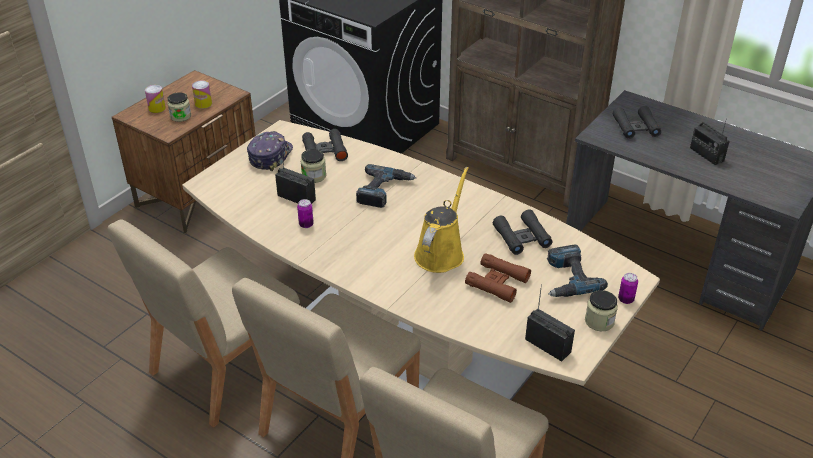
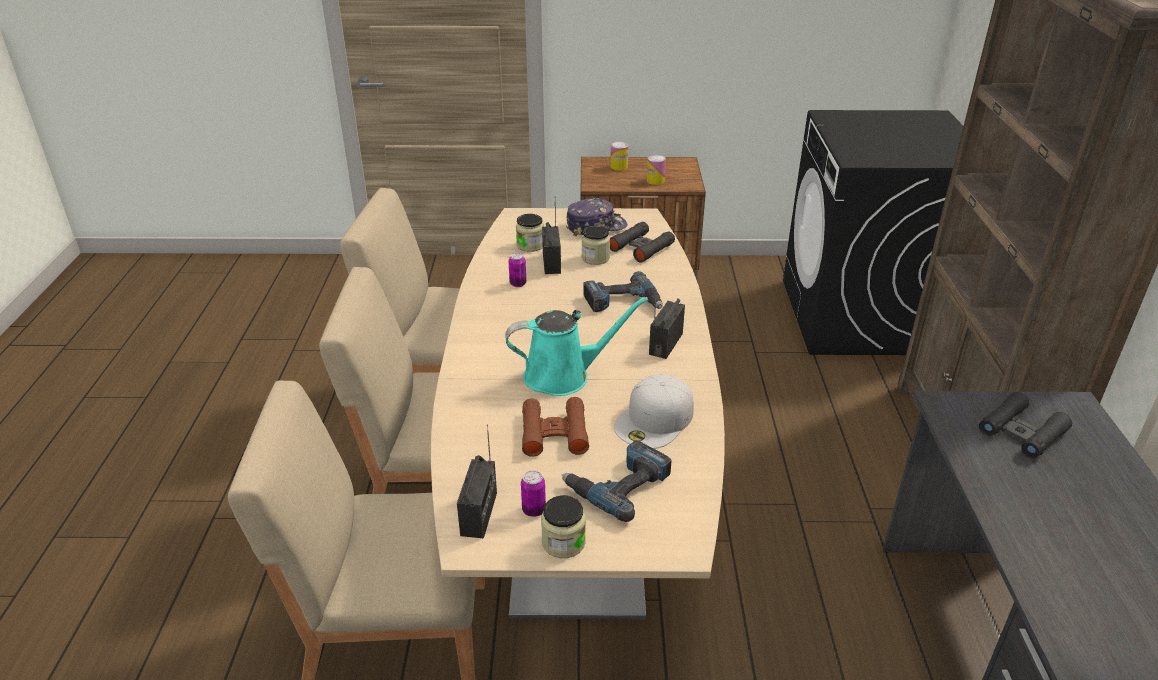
camera: 55 degrees right, 5 degrees down
jar [167,92,191,122] -> jar moved to [516,214,544,252]
yellow watering can [414,167,469,273] -> turquoise watering can [505,297,648,396]
black binoculars [493,210,553,255] -> white cap [614,374,694,449]
can [618,273,638,304] -> can moved to [521,471,546,517]
radio [690,119,730,165] -> radio moved to [649,289,685,359]

